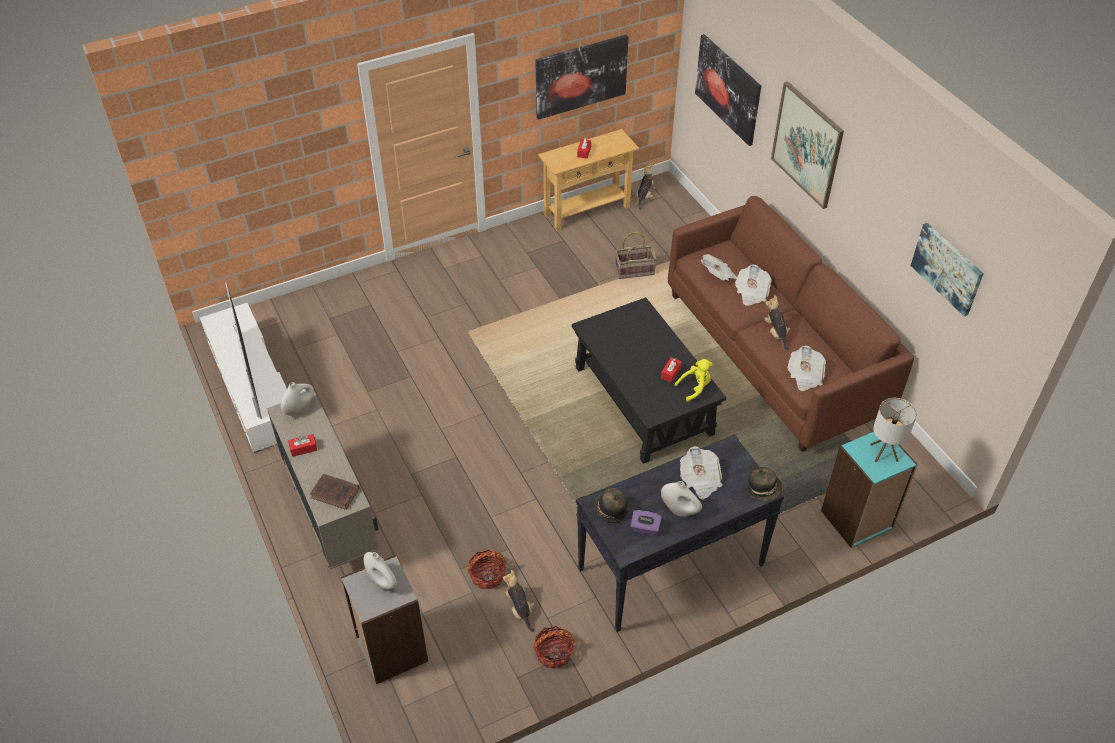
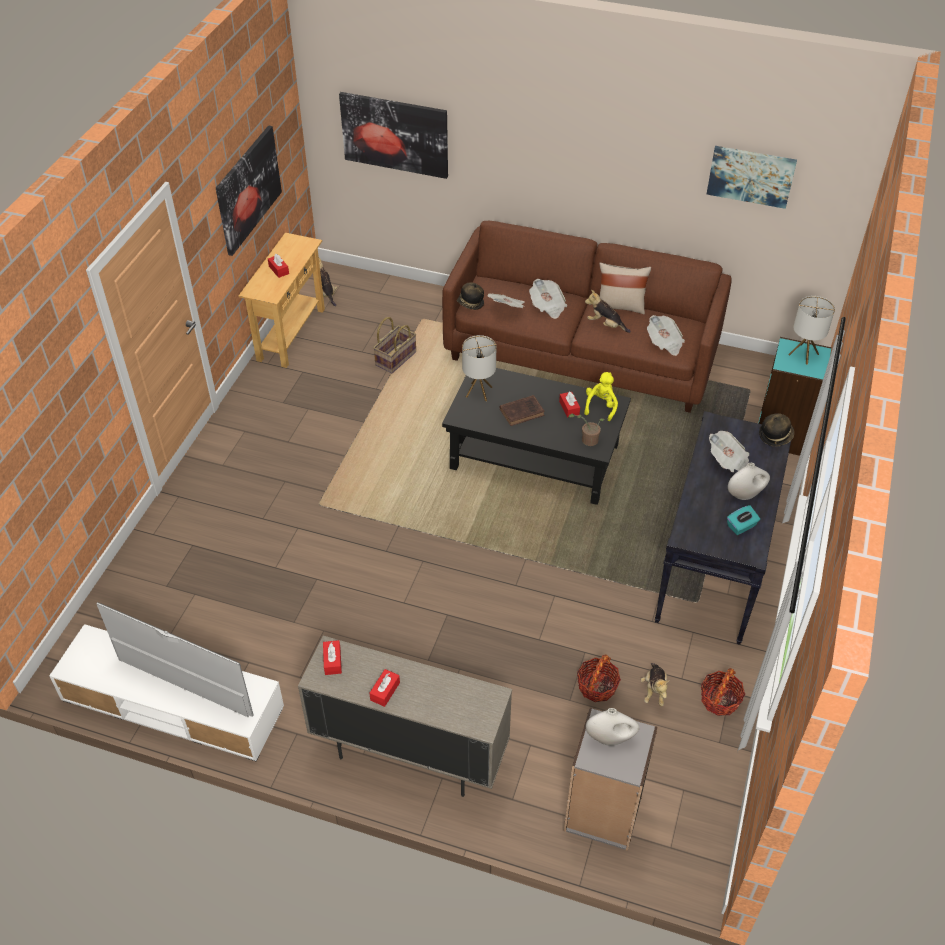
camera: 45 degrees left, 0 degrees up
white vase [281,382,314,416] -> red tissue box [323,640,342,675]
brown book [310,474,360,510] -> brown book moved to [500,395,545,426]
plush toy [503,570,534,632] -> plush toy turned 105 degrees counterclockwise [641,663,669,706]
hat [595,488,628,523] -> hat moved to [457,282,484,310]
purple tissue box [631,510,662,535] -> turquoise tissue box [727,505,760,535]
picture [771,81,844,209] -> none
none -> table lamp [462,335,496,401]
none -> potted plant [568,414,604,446]
none -> beige pillow [599,262,651,314]

